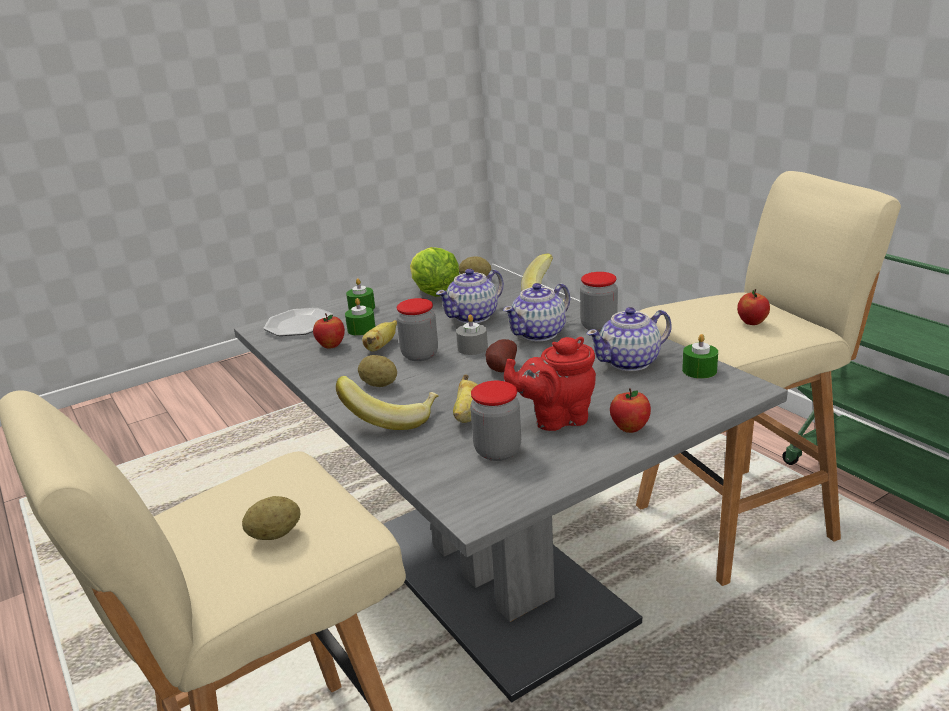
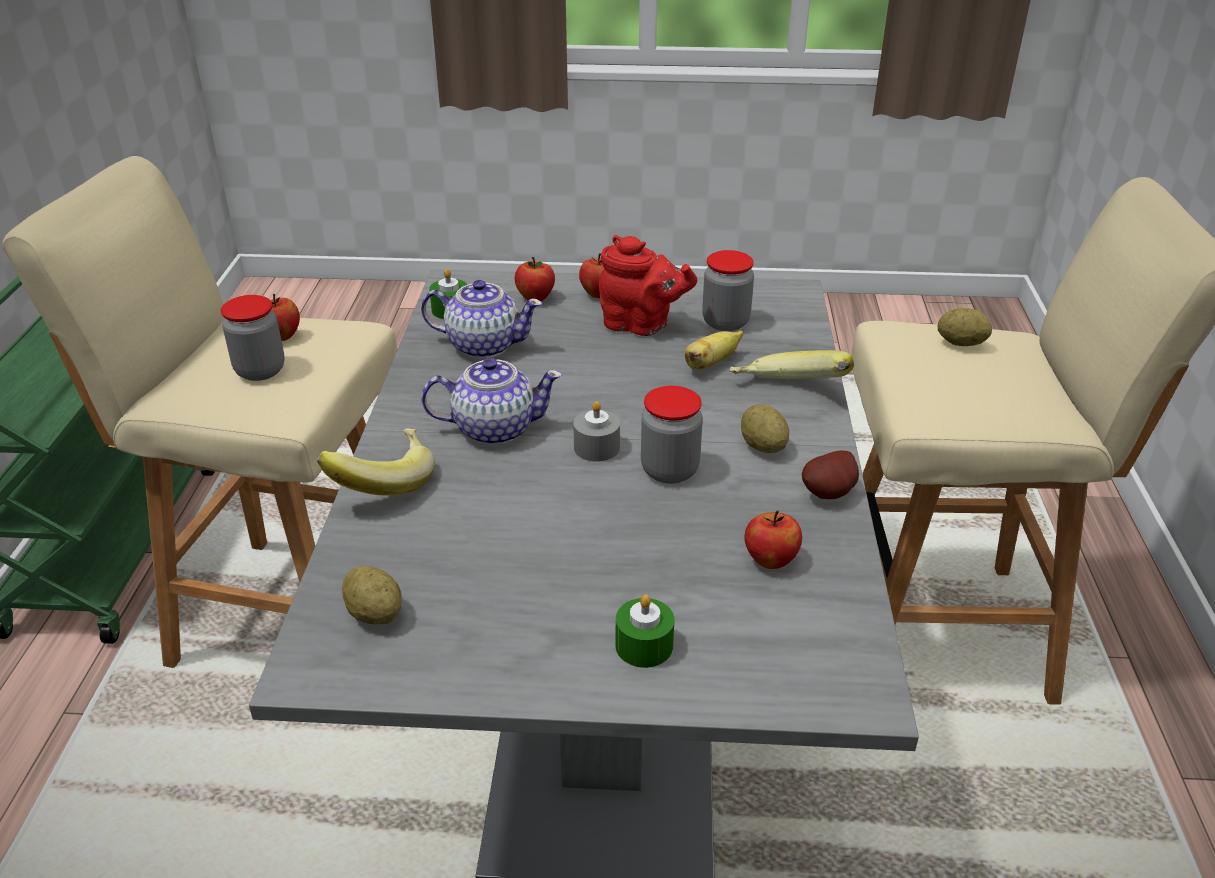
camera: 145 degrees left, 10 degrees up
plate [264,308,333,336] -> none
green candle [345,298,376,336] -> none
banana [362,320,397,352] -> none
lettuce [410,247,460,297] -> none
teapot [436,269,504,323] -> none
potato [485,339,517,372] -> potato moved to [802,451,859,499]
jar [580,272,618,332] -> jar moved to [221,295,285,381]
none -> apple [515,257,555,301]

